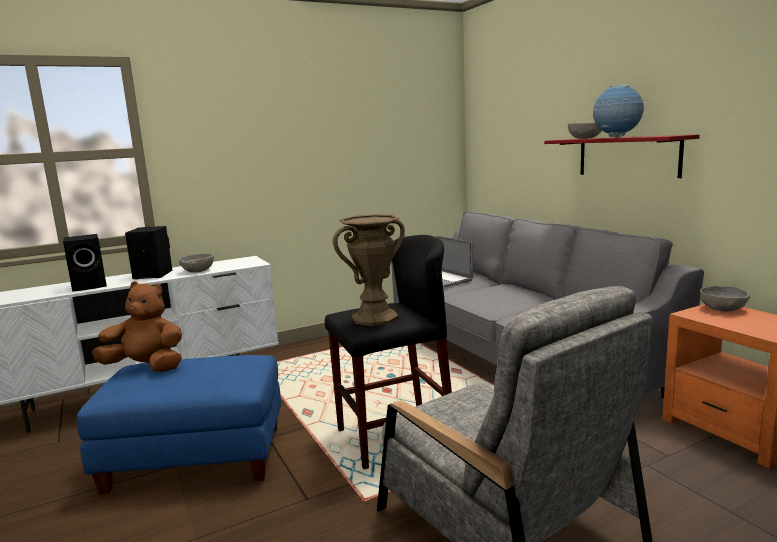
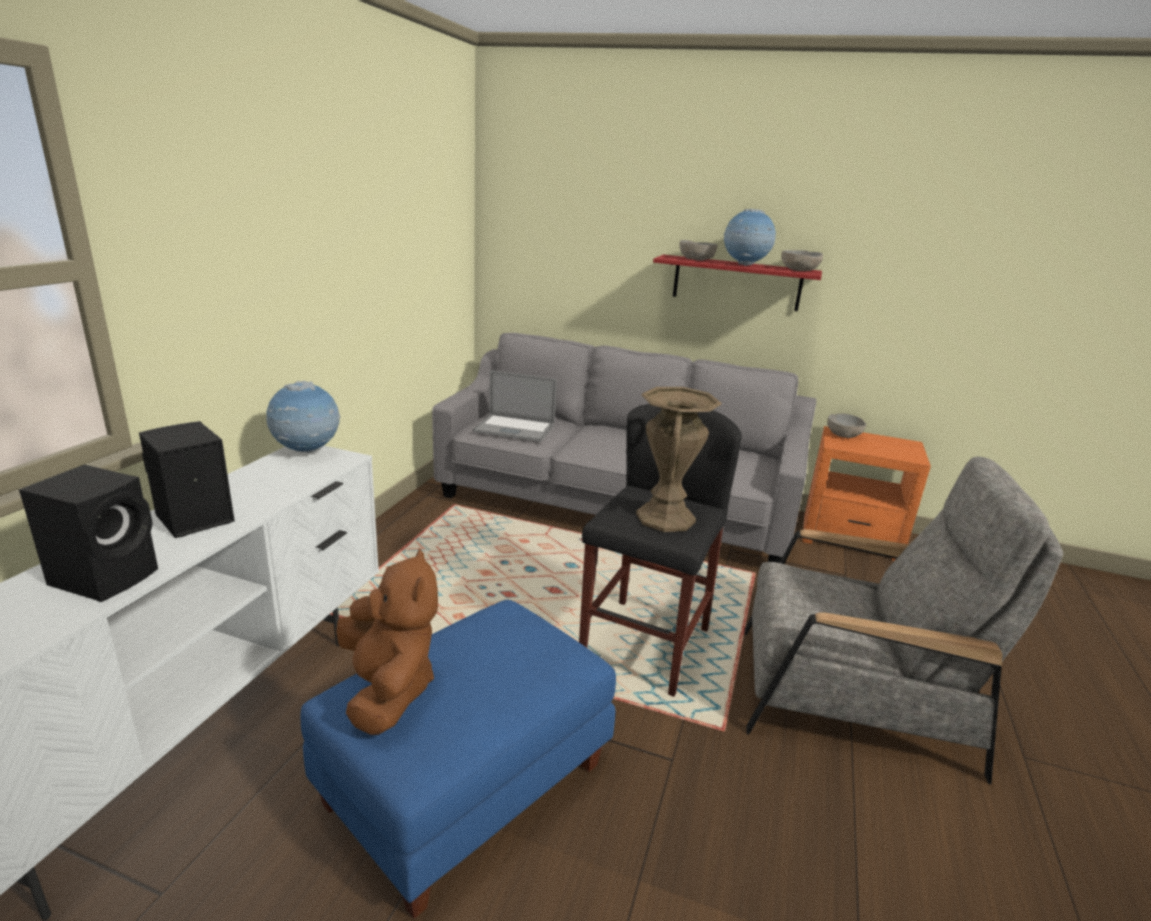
camera: 45 degrees left, 10 degrees up
brown plush toy [92,281,182,372] -> brown plush toy turned 105 degrees clockwise [336,549,438,735]
grey bowl [179,254,214,273] -> grey bowl moved to [781,250,823,271]
none -> globe [266,381,340,453]

